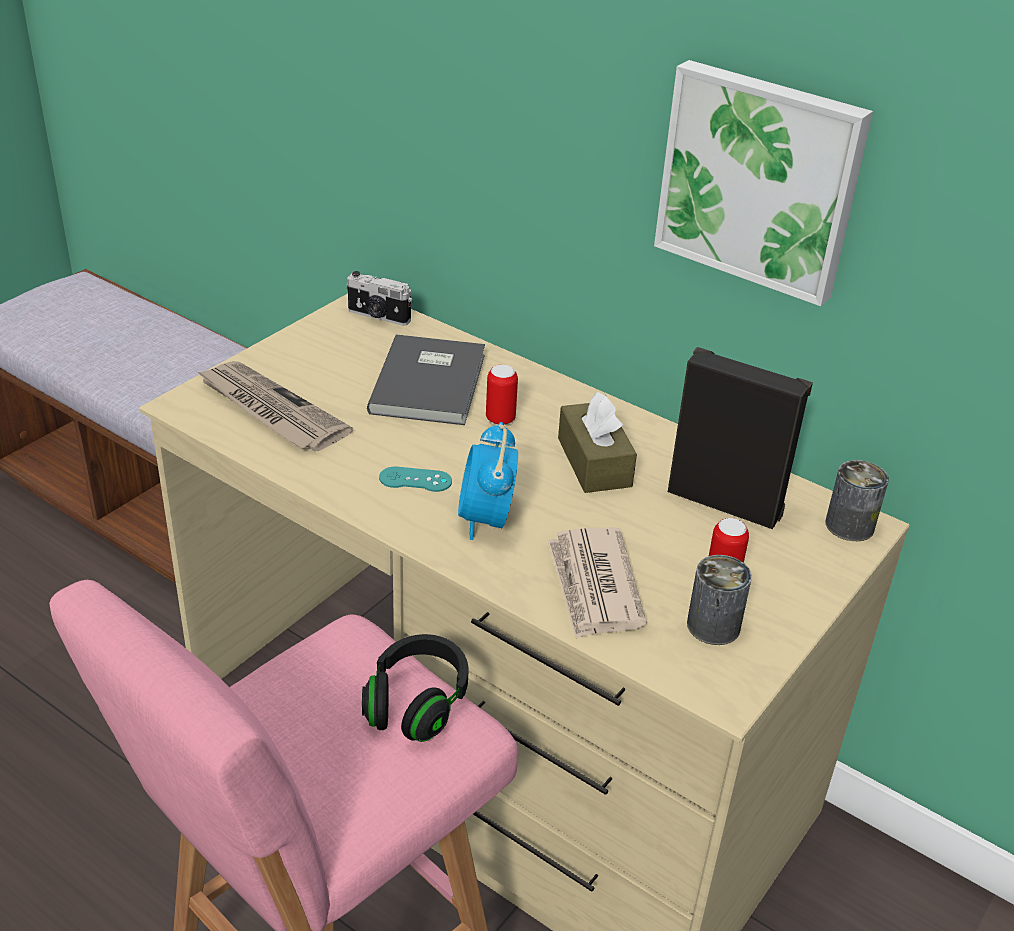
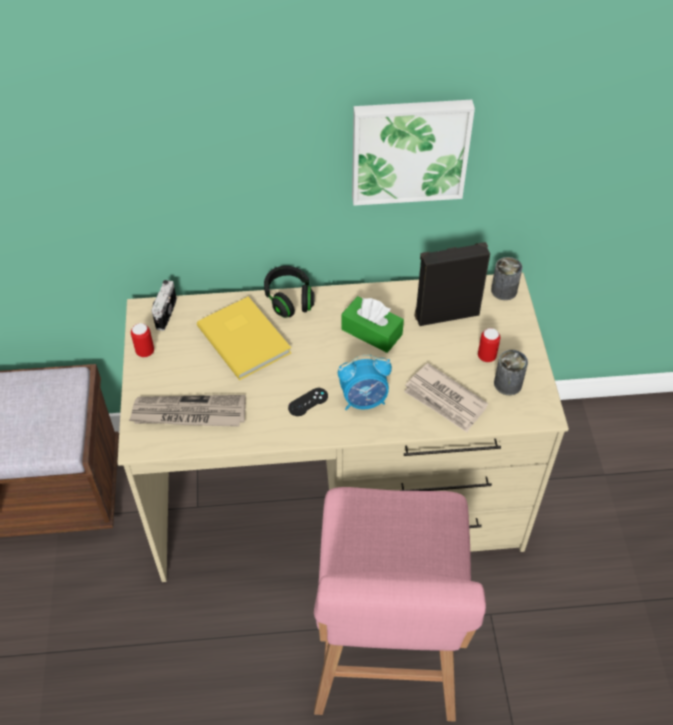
camera: 40 degrees left, 15 degrees up
camera [347,271,412,326] -> camera turned 120 degrees clockwise [151,280,177,331]
black headphones [362,634,468,742] -> black headphones moved to [264,266,314,318]
grey book [367,334,485,425] -> yellow book [197,296,291,380]
turquoise game controller [379,467,452,492] -> black game controller [288,388,328,416]
alarm clock [458,422,518,540] -> alarm clock turned 60 degrees counterclockwise [338,354,392,410]
can [486,364,518,425] -> can moved to [131,323,154,357]
brown tissue box [558,392,637,493] -> green tissue box [341,296,404,353]

